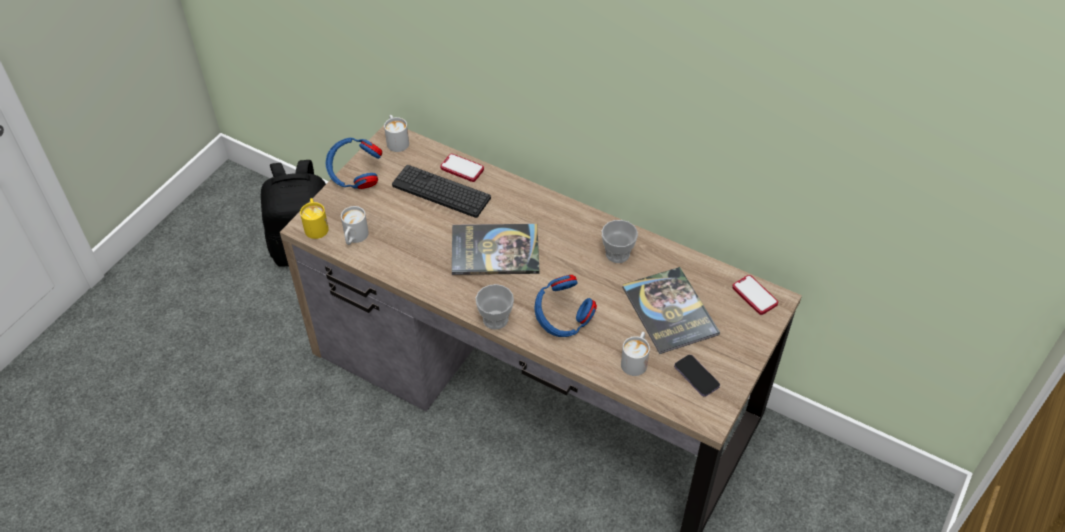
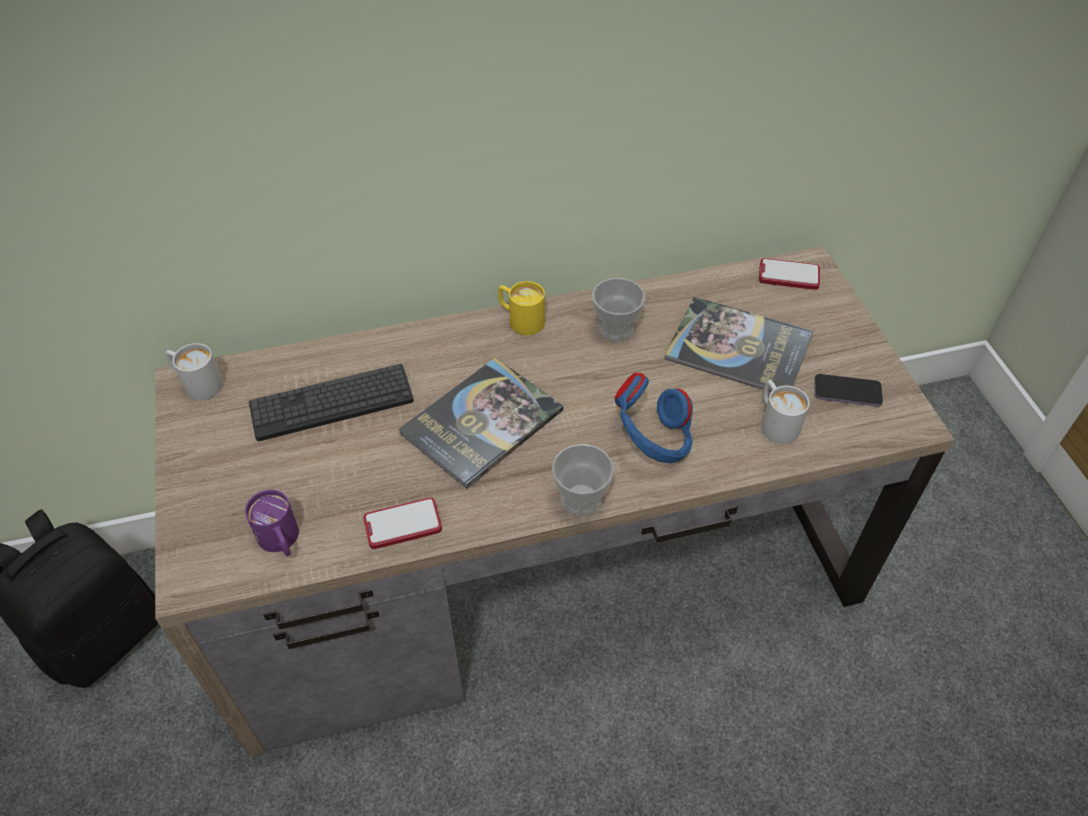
camera: 45 degrees left, 0 degrees up
yellow mug [300,198,329,239] -> yellow mug moved to [498,281,545,335]
blue headphones [325,138,382,189] -> none
white mug [341,206,369,245] -> purple mug [245,490,299,556]
phone [440,154,484,182] -> phone moved to [363,498,442,549]

